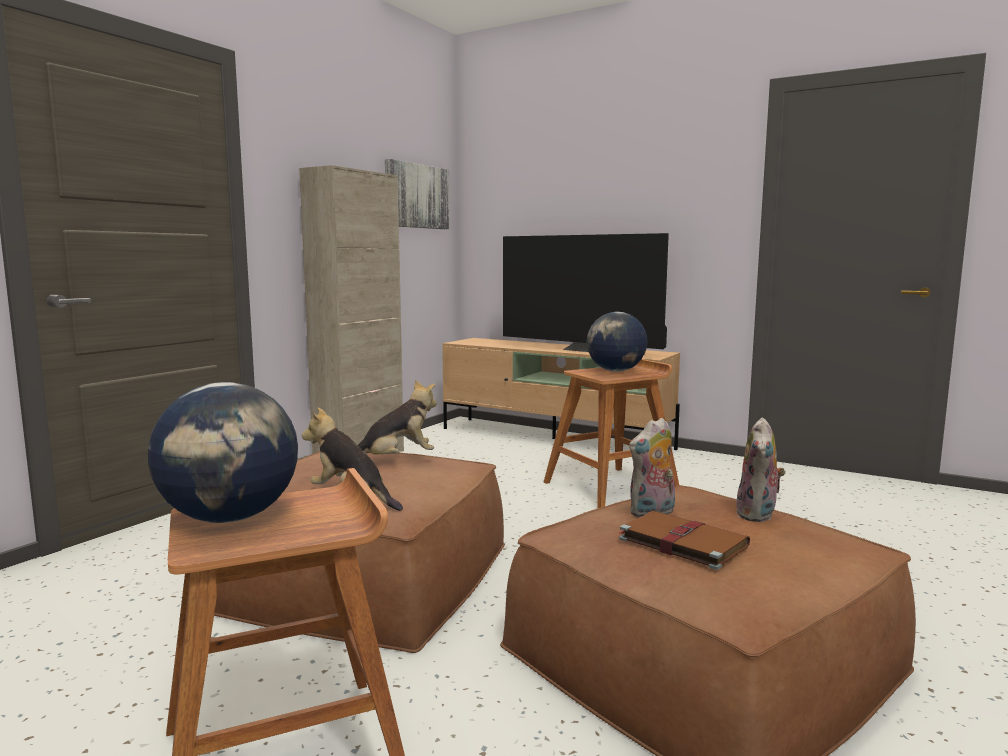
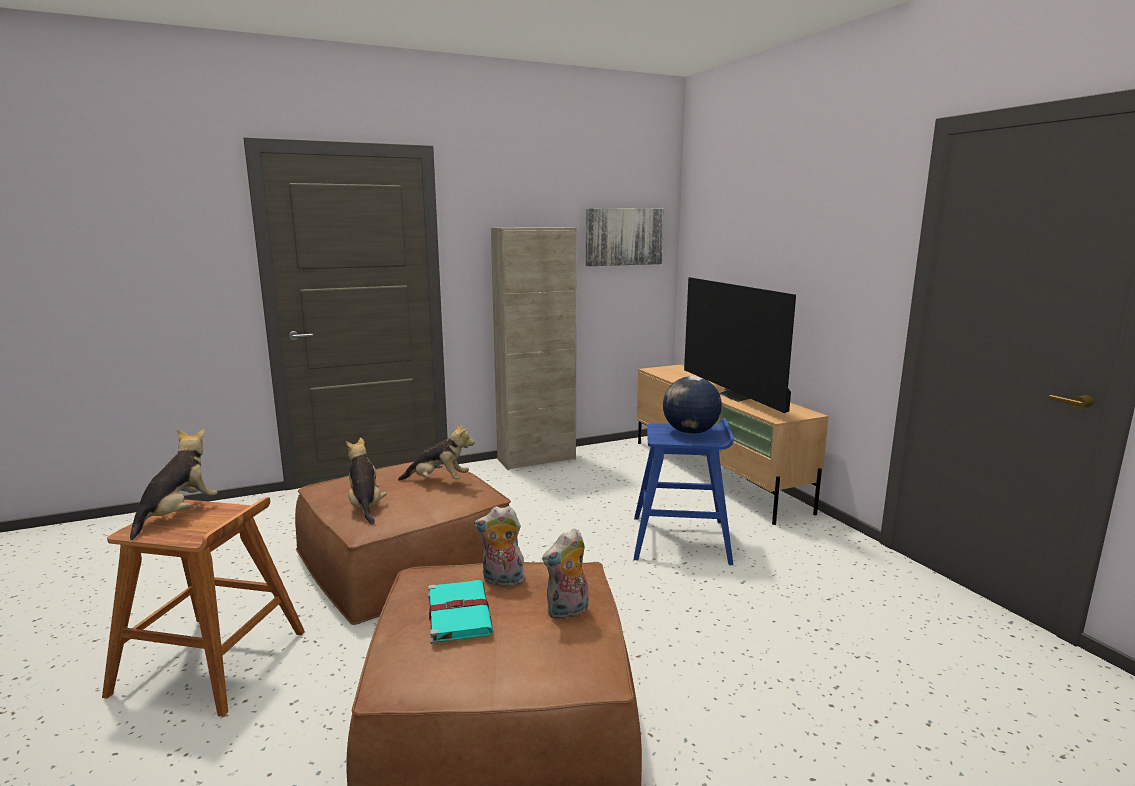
camera: 35 degrees right, 5 degrees up
globe [148,382,298,523] -> plush toy [130,429,218,540]
brown stool [543,359,679,509] -> blue stool [634,418,734,565]
brown book [619,511,750,570] -> turquoise book [428,580,493,644]

